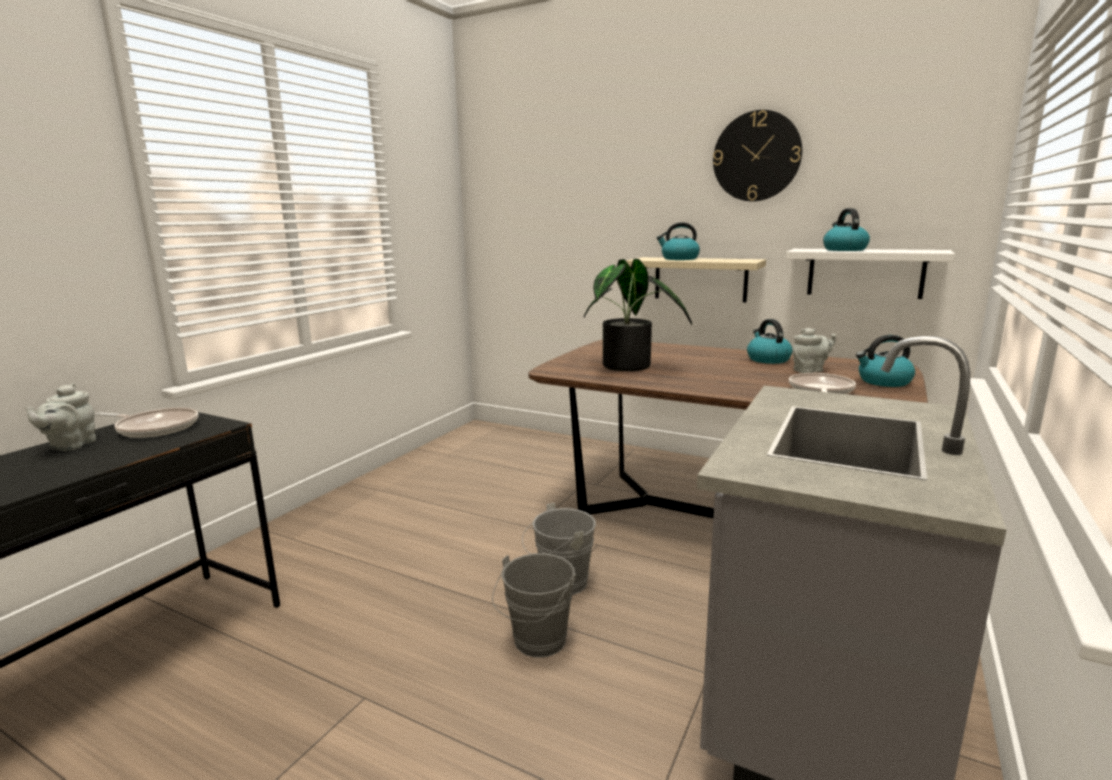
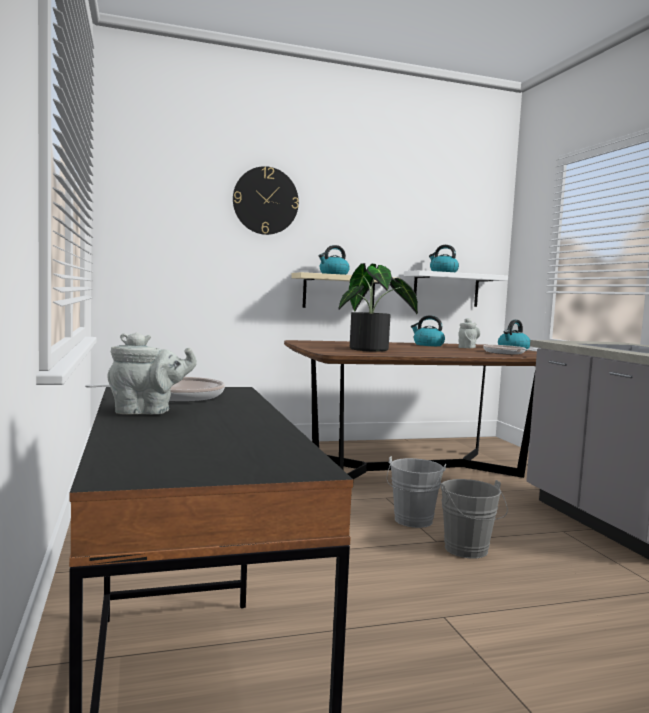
camera: 45 degrees left, 10 degrees down
grey teapot [26,383,96,451] -> grey teapot turned 60 degrees counterclockwise [107,332,197,414]
wall clock [713,110,802,201] -> wall clock moved to [233,166,299,235]

